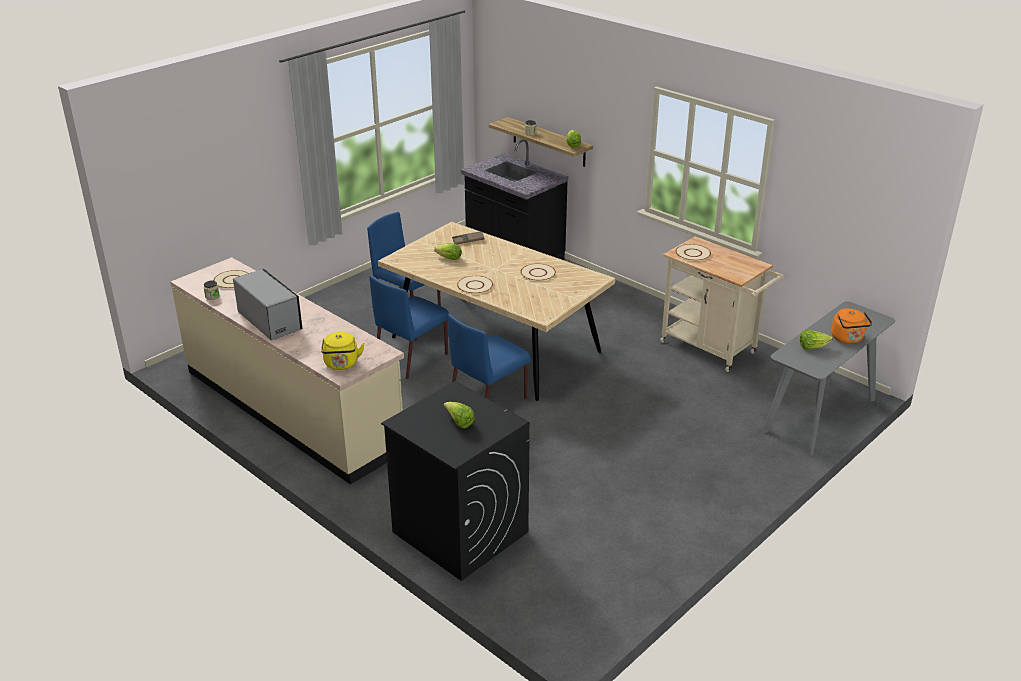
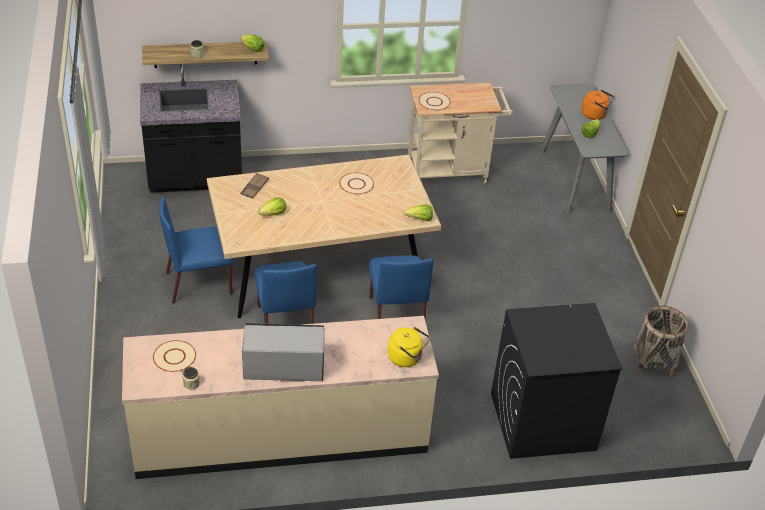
camera: 55 degrees left, 10 degrees up
lettuce [444,402,475,429] -> lettuce moved to [403,204,433,221]
beige plate [457,276,493,294] -> none
none -> basket [634,306,689,378]

